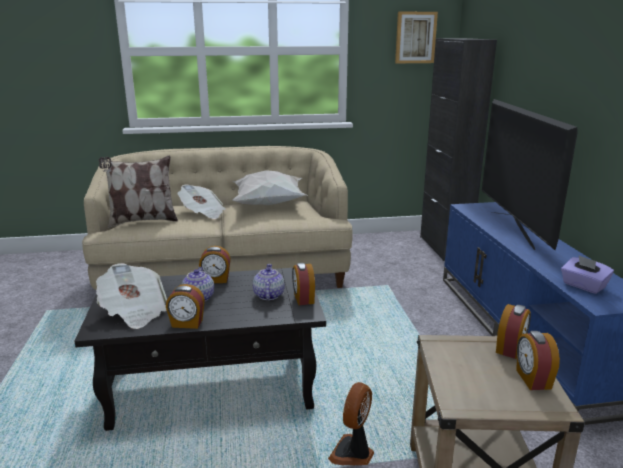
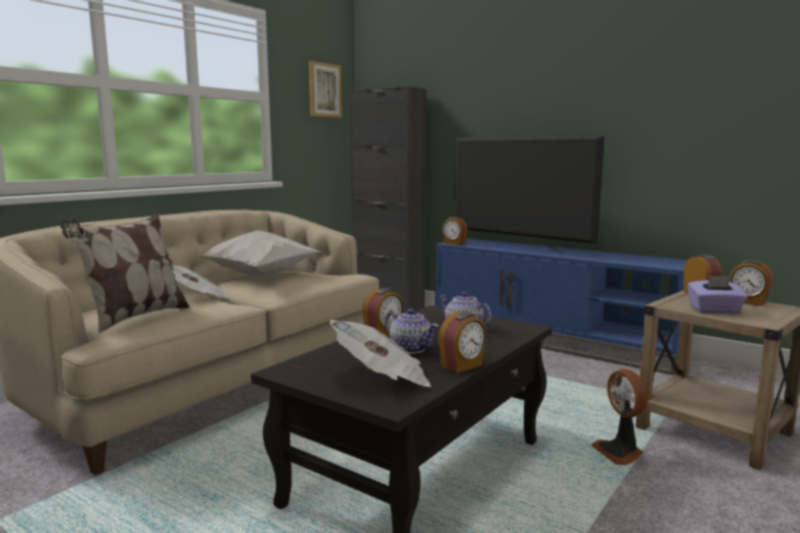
camera: 45 degrees left, 10 degrees down
alarm clock [292,263,315,305] -> alarm clock moved to [442,217,467,245]
purple tissue box [561,255,614,294] -> purple tissue box moved to [687,275,747,314]

